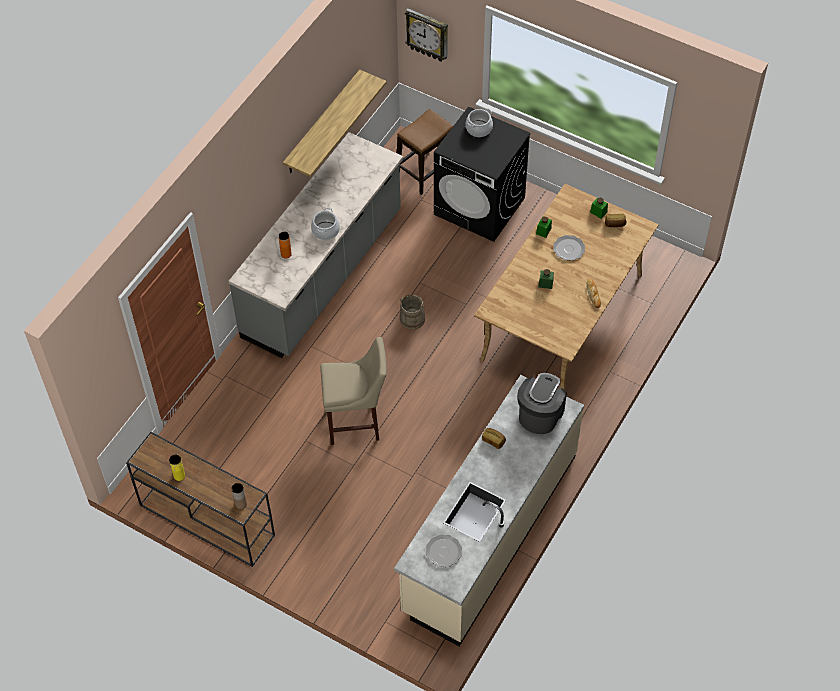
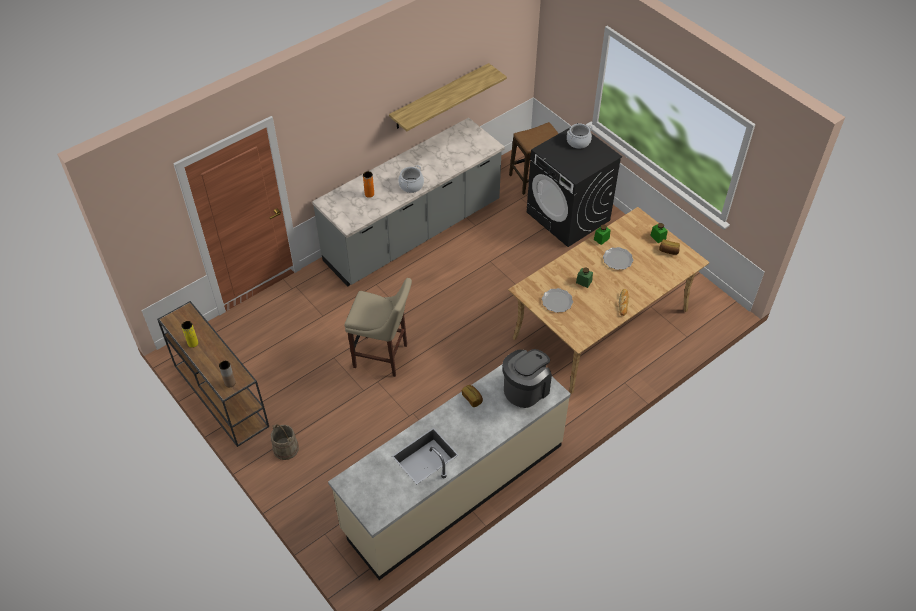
camera: 20 degrees right, 5 degrees down
beige bucket [400,294,425,330] -> beige bucket moved to [271,424,299,460]
wall clock [405,8,448,62] -> none
plate [426,534,462,567] -> plate moved to [542,288,573,313]

